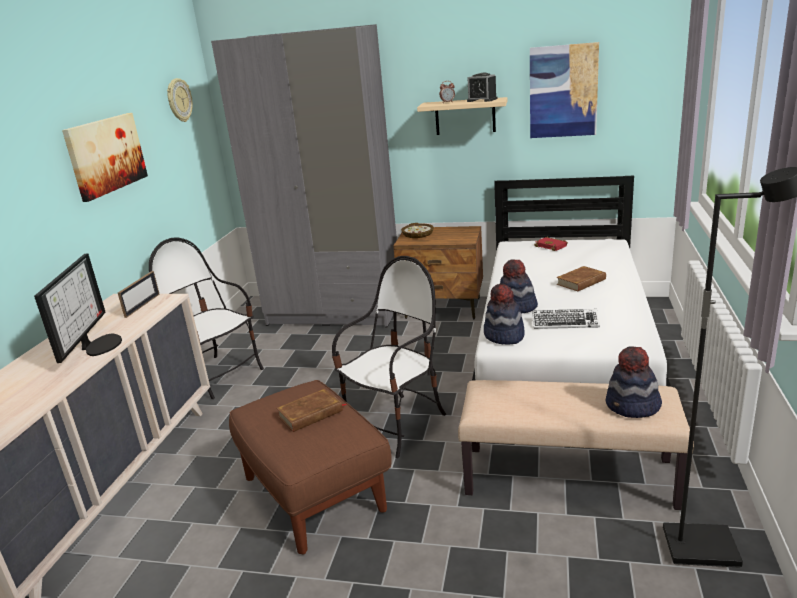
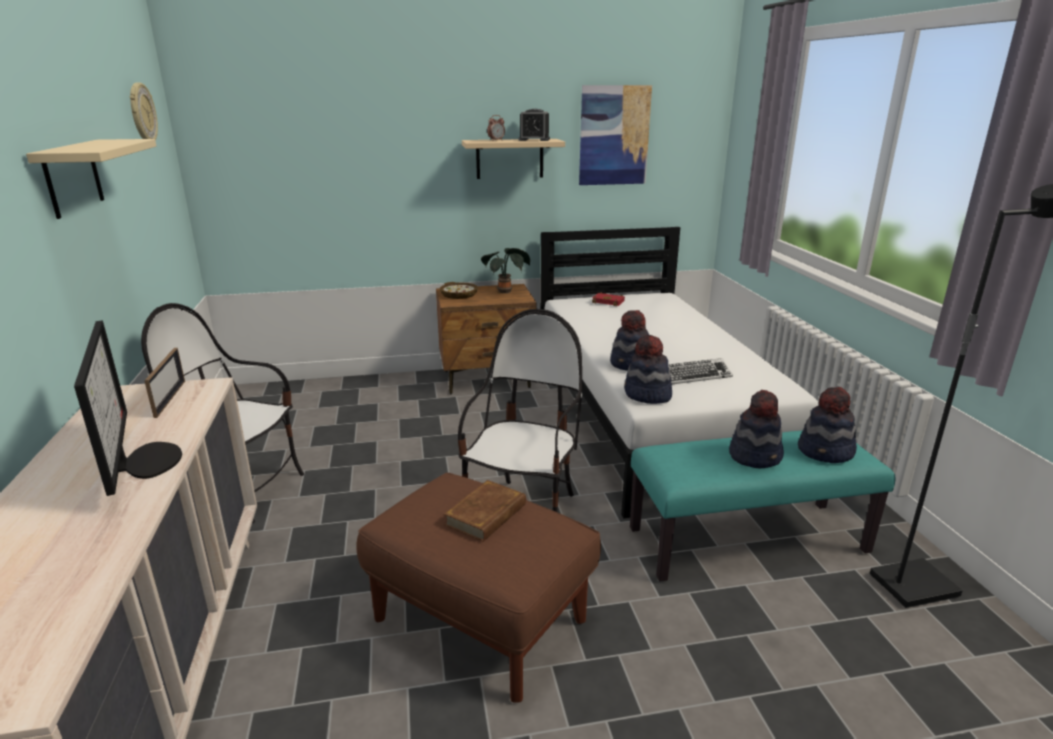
camera: 25 degrees left, 0 degrees up
picture [62,113,148,202] -> beige shelf [26,139,156,219]
grey wardrobe [211,24,397,327] -> none
beige bench [458,380,694,510] -> turquoise bench [630,431,896,581]
brown book [556,266,606,291] -> none
none -> potted plant [481,248,530,293]
none -> hat [729,390,784,468]

